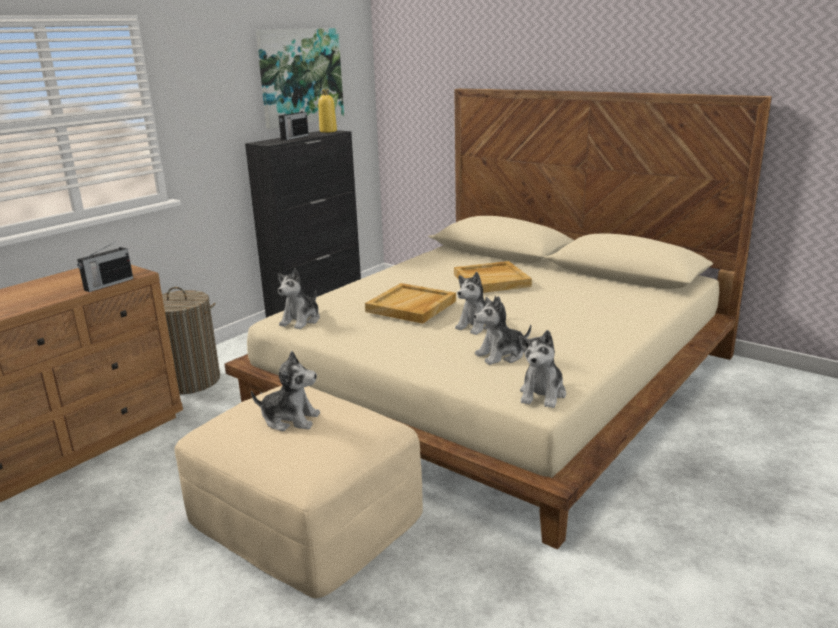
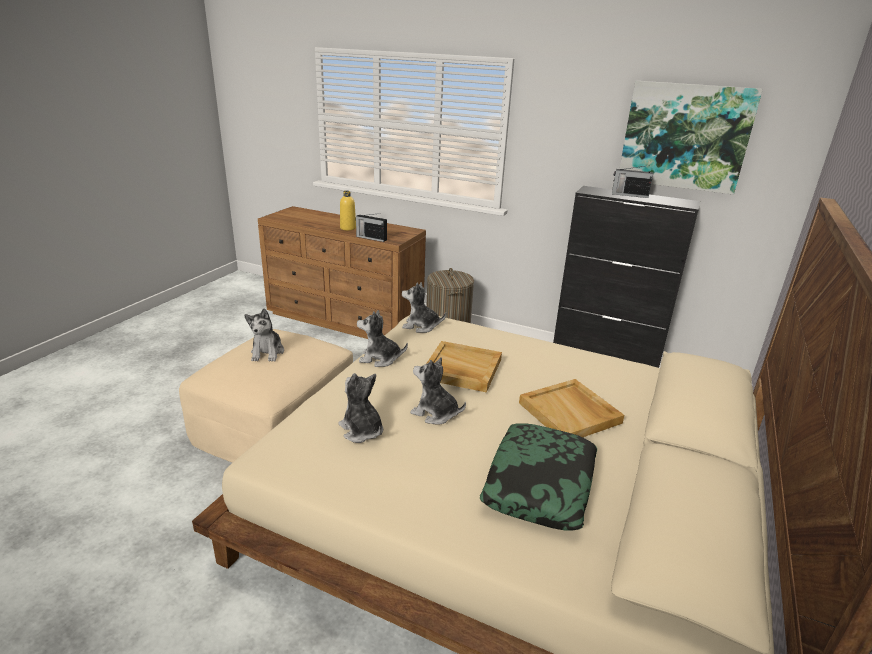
camera: 75 degrees right, 5 degrees up
yellow bottle [318,89,337,133] -> yellow bottle moved to [340,191,356,231]
plush toy [519,330,566,408] -> plush toy moved to [357,310,408,367]
none -> pillow [480,423,597,531]

